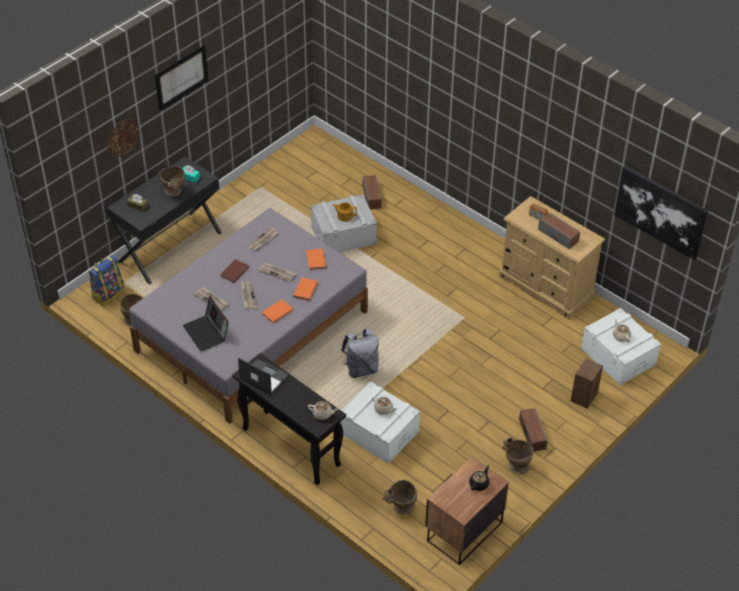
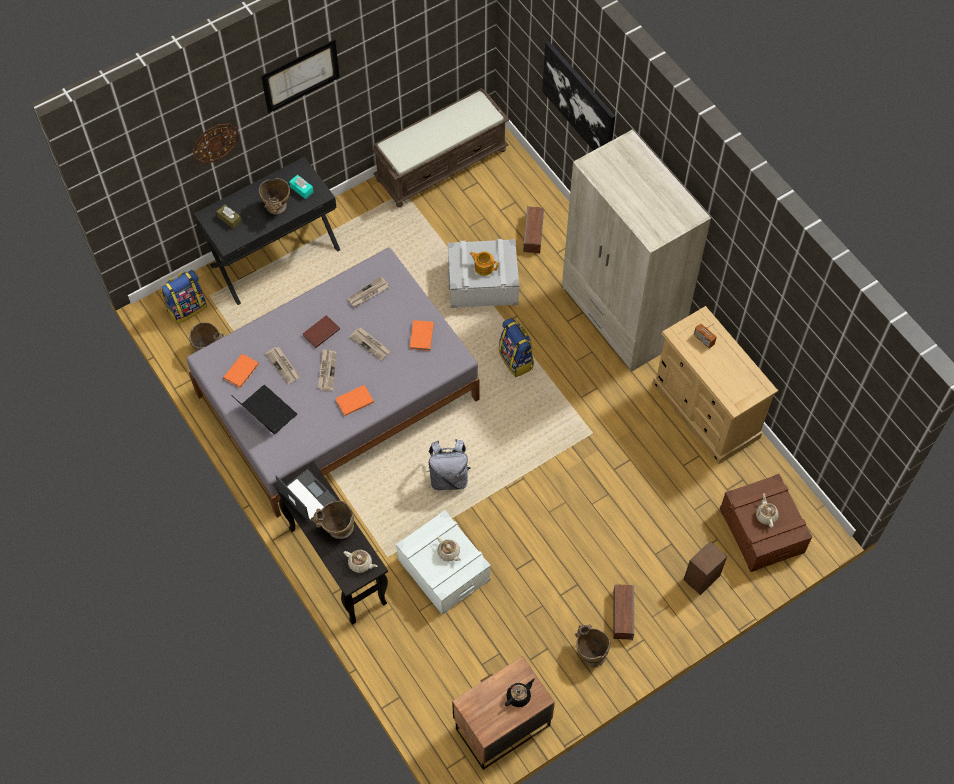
camera: 15 degrees right, 15 degrees up
laptop [183,296,229,351] -> laptop turned 150 degrees clockwise [231,385,297,434]
orange book [293,277,318,301] -> orange book moved to [223,354,259,388]
beige vase [383,480,417,514] -> beige vase moved to [311,501,354,539]
speaker [538,212,580,249] -> none
white storage box [581,308,661,386] -> brown storage box [720,474,813,572]
picture [614,166,708,260] -> picture moved to [542,41,615,151]
none -> brown bench [371,88,509,207]
none -> backpack [499,318,534,377]
none -> beige wardrobe [562,129,711,372]

